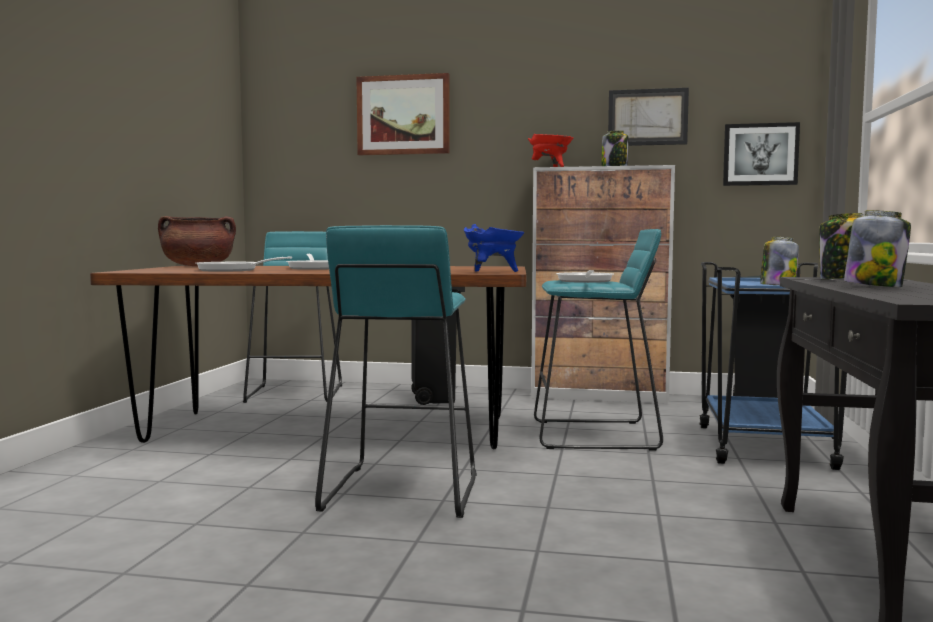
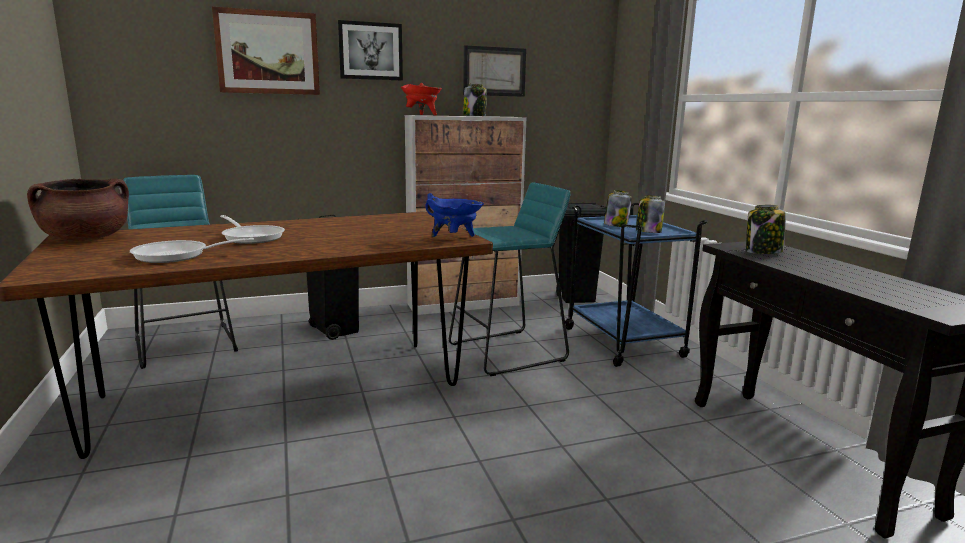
camera: 30 degrees left, 10 degrees up
turquoise stool [315,225,477,518] -> none
frying pan [556,270,614,283] -> none
picture [723,122,800,186] -> picture moved to [338,20,403,80]
jar [844,210,911,287] -> jar moved to [604,190,632,227]

